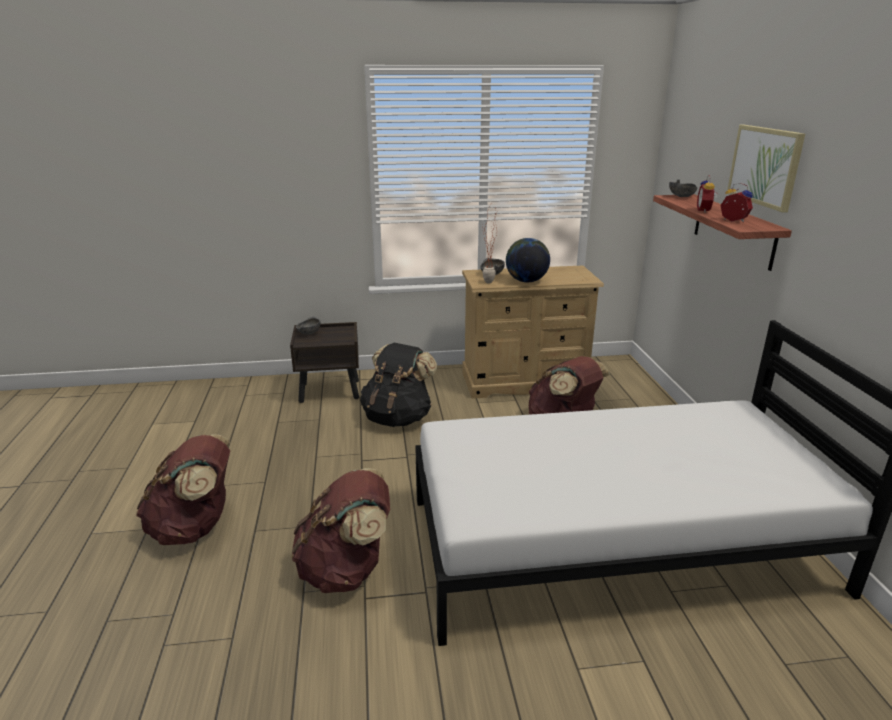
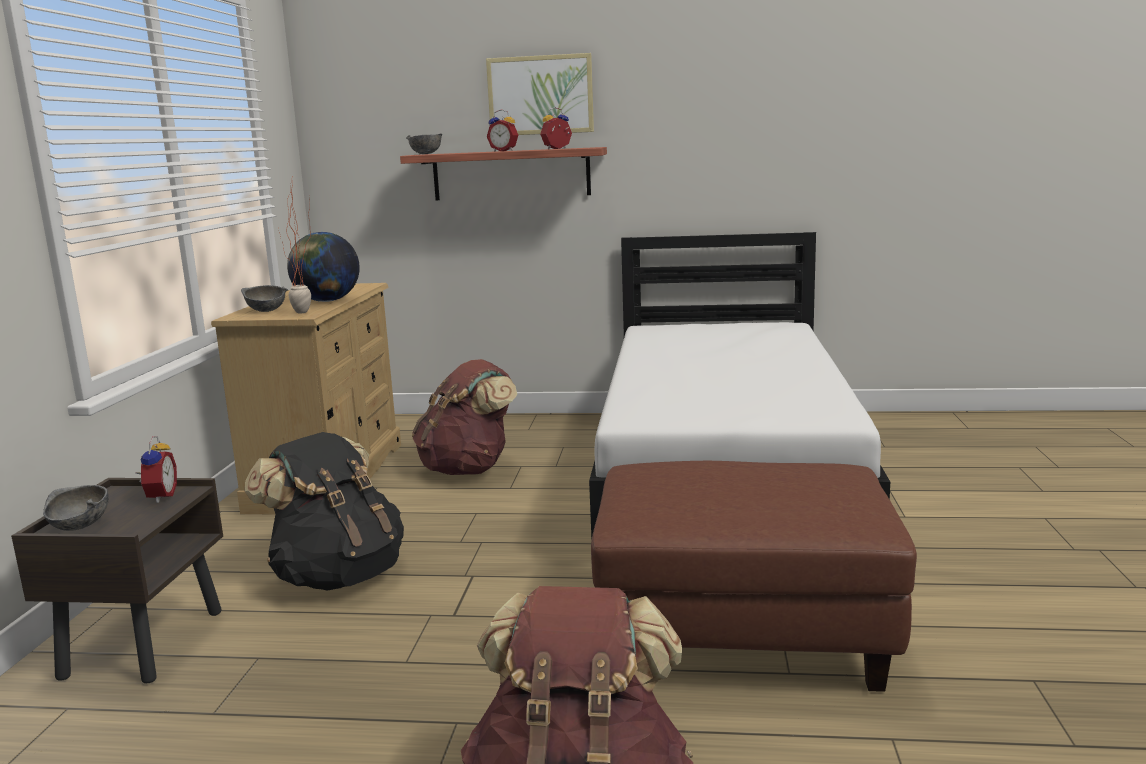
camera: 75 degrees left, 10 degrees down
brown backpack [291,468,390,593] -> brown ottoman [591,461,917,692]
none -> alarm clock [136,436,177,503]

